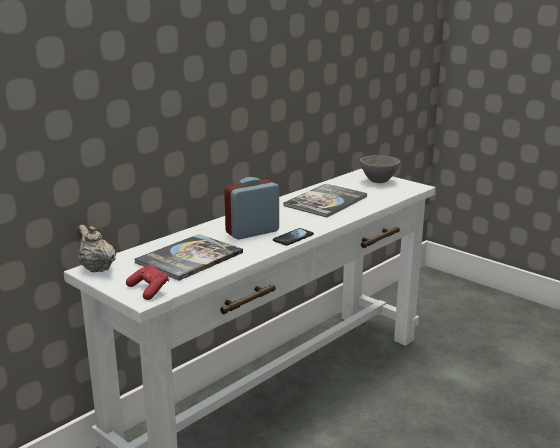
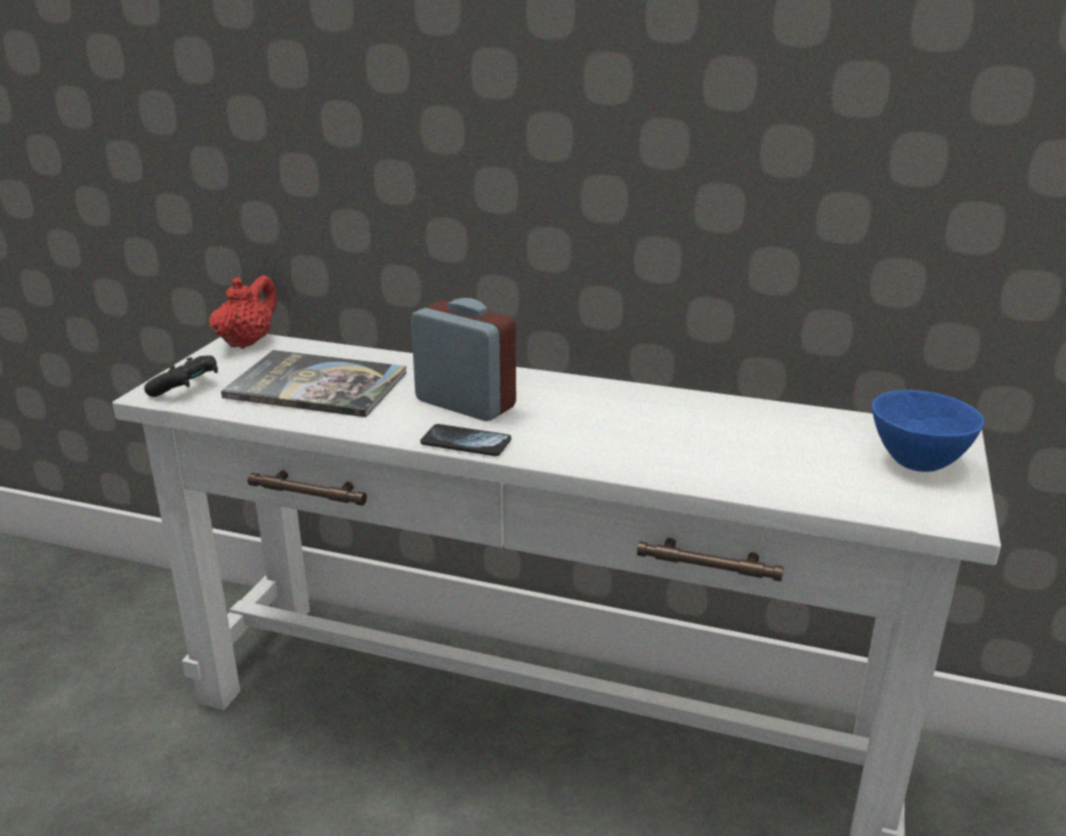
camera: 65 degrees right, 5 degrees up
beige teapot [77,225,116,273] -> red teapot [209,275,277,349]
red game controller [126,265,169,300] -> black game controller [144,355,218,397]
book [283,184,367,217] -> none
grey bowl [360,155,400,183] -> blue bowl [872,390,984,472]

